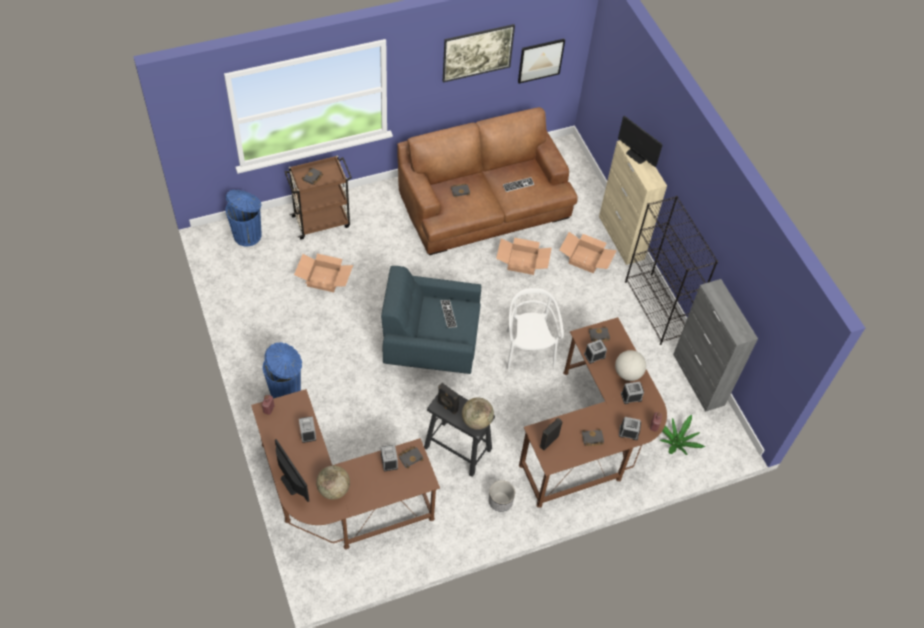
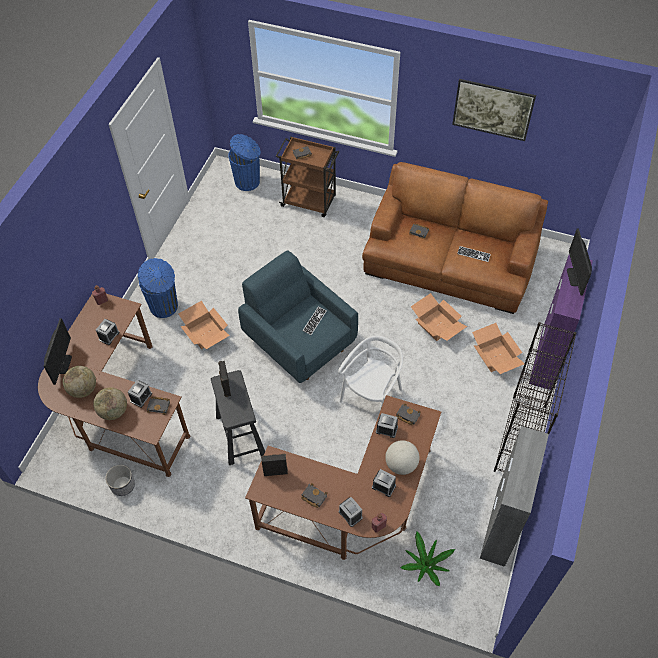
camera: 45 degrees right, 0 degrees up
cardboard box [294,254,353,292] -> cardboard box moved to [179,301,230,349]
globe [462,397,494,430] -> globe moved to [93,387,127,420]
planter [489,480,515,512] -> planter moved to [105,465,135,496]
picture [518,39,565,84] -> none
beige cabinet [599,140,667,265] -> purple cabinet [529,255,593,390]

